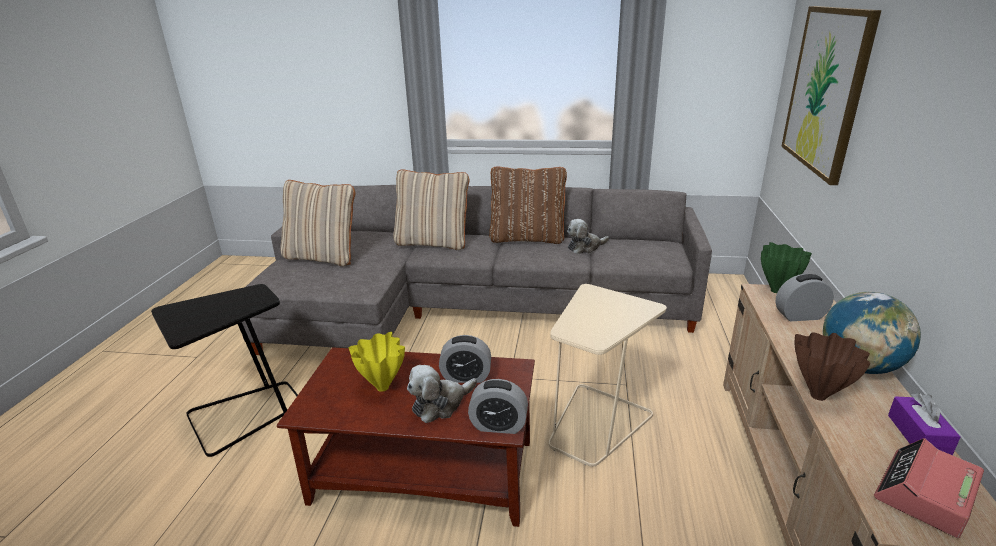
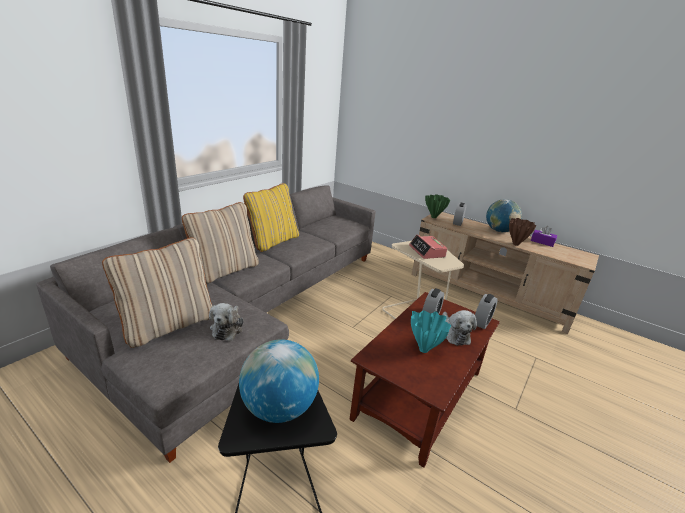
camera: 65 degrees left, 0 degrees up
yellow vase [349,332,405,392] -> turquoise vase [411,310,451,353]
brown pillow [489,166,567,244] -> yellow pillow [243,183,299,252]
plush toy [567,219,609,254] -> plush toy moved to [209,303,244,341]
picture [781,6,881,185] -> none
alarm clock [874,438,984,538] -> alarm clock moved to [409,235,447,259]
none -> globe [239,339,319,423]

